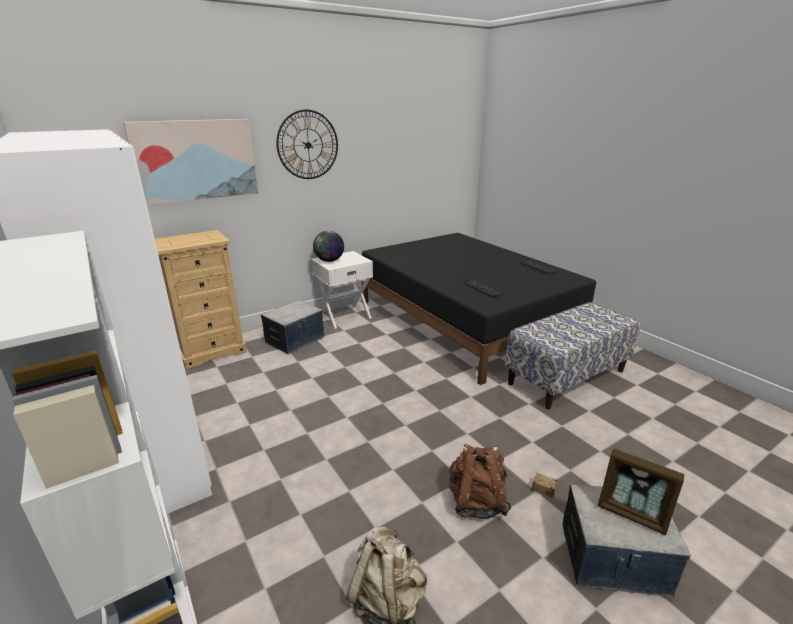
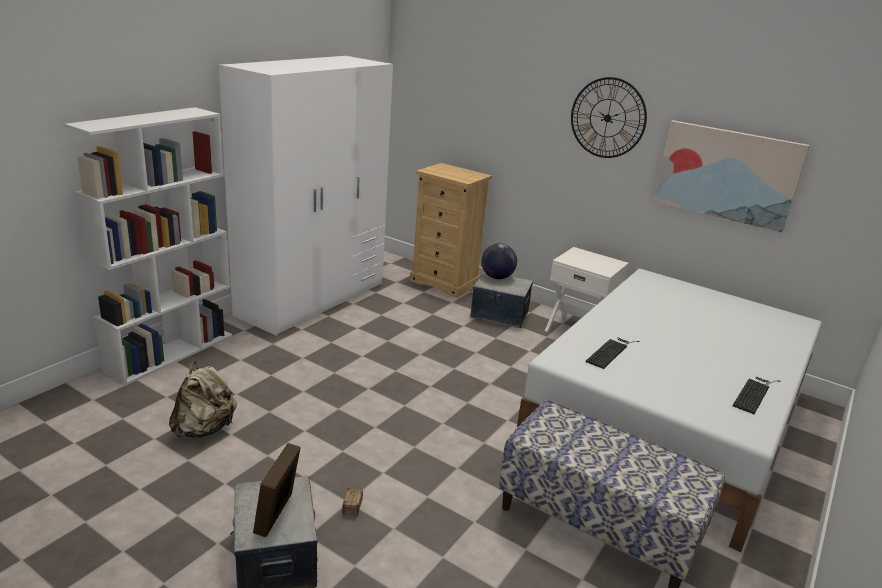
camera: 65 degrees right, 0 degrees up
picture [123,119,258,205] -> picture moved to [653,120,810,233]
globe [313,231,344,262] -> globe moved to [481,243,517,279]
black bed [361,233,596,385] -> white bed [517,269,822,552]
brown backpack [449,444,511,518] -> none

